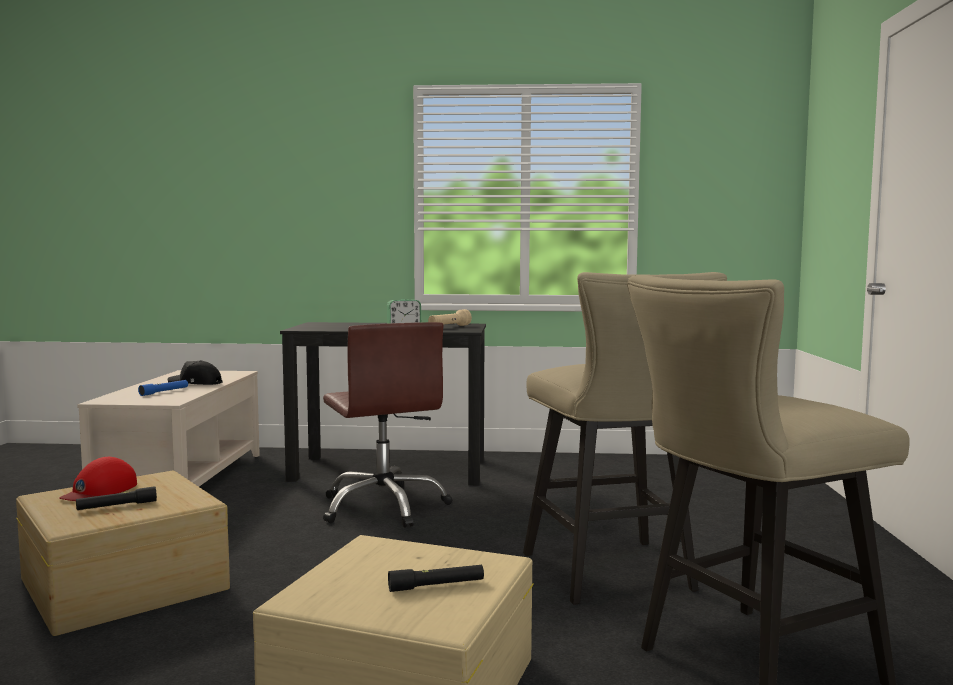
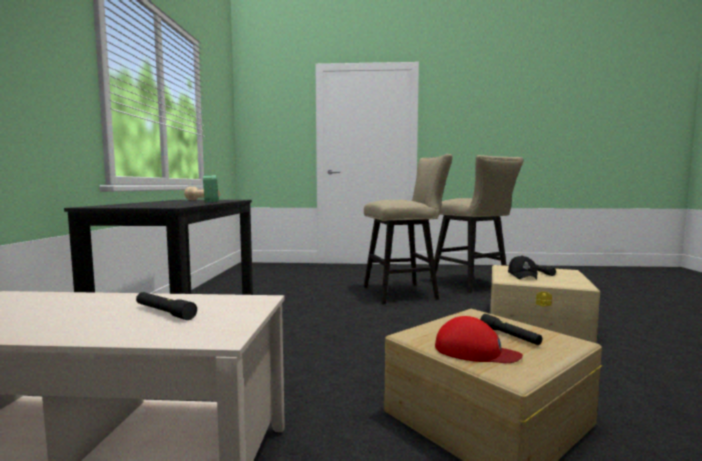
camera: 90 degrees left, 0 degrees up
blue flashlight [138,380,188,396] -> black flashlight [136,292,197,320]
black cap [168,360,223,385] -> black cap moved to [508,255,538,279]
brown office chair [323,322,452,528] -> none

